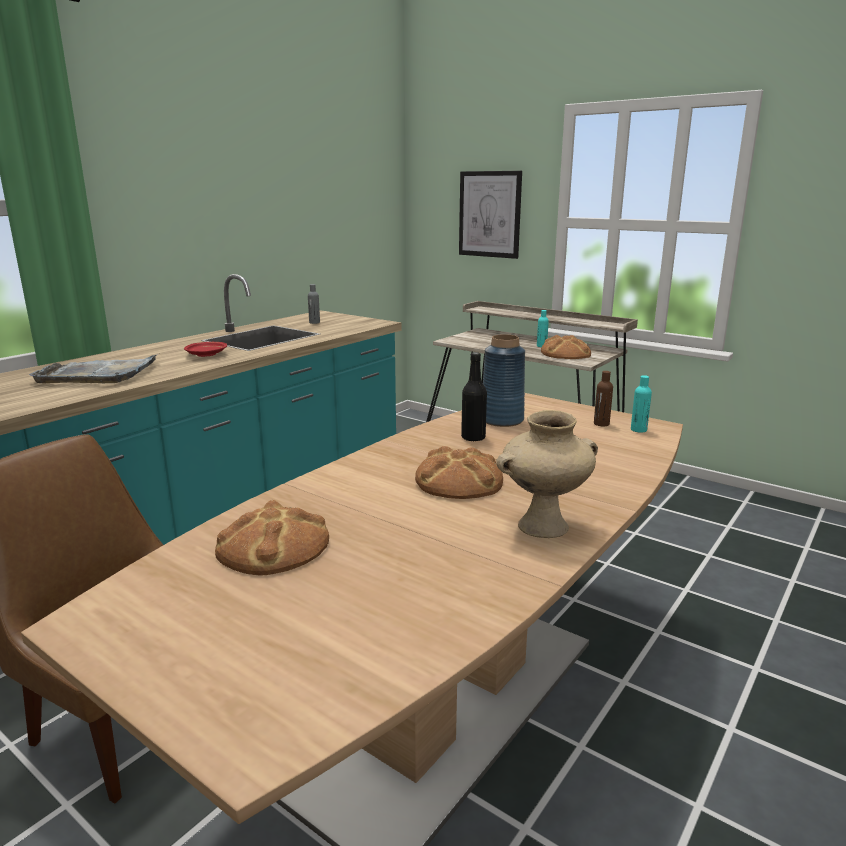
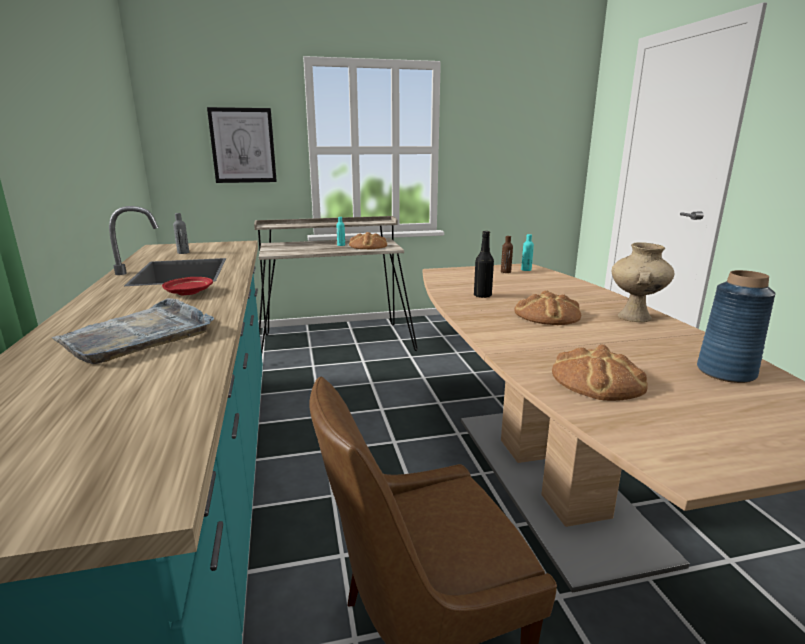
camera: 50 degrees left, 0 degrees up
blue vase [483,334,525,427] -> blue vase moved to [697,270,776,383]

